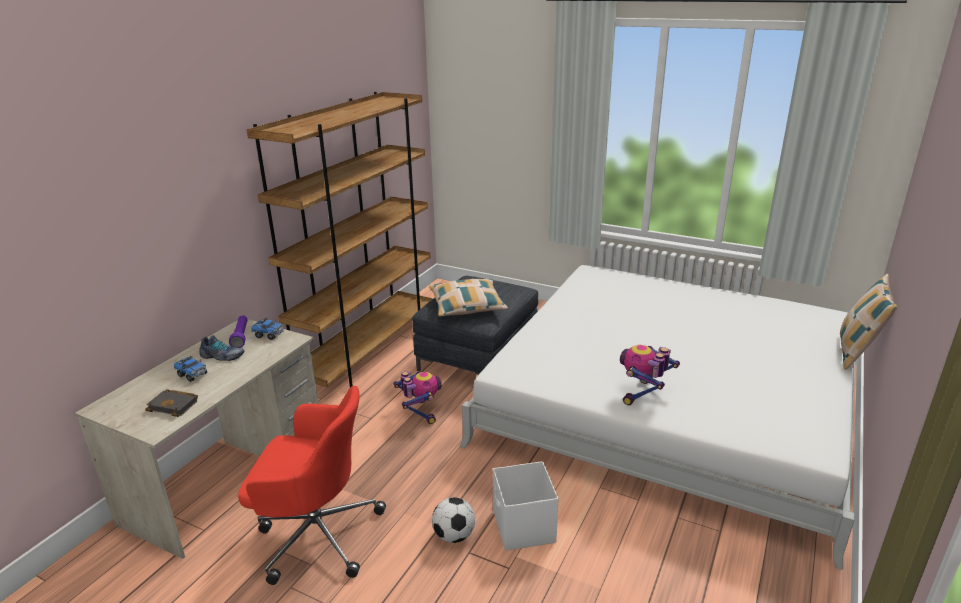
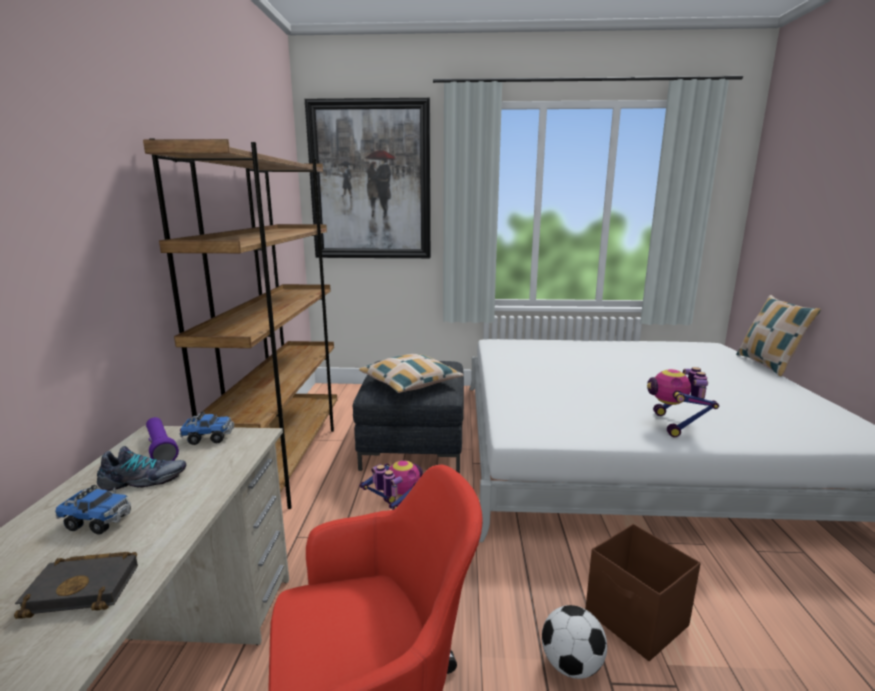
camera: 25 degrees left, 10 degrees down
white storage box [493,461,558,551] -> brown storage box [586,524,701,661]
none -> picture [305,98,431,258]

